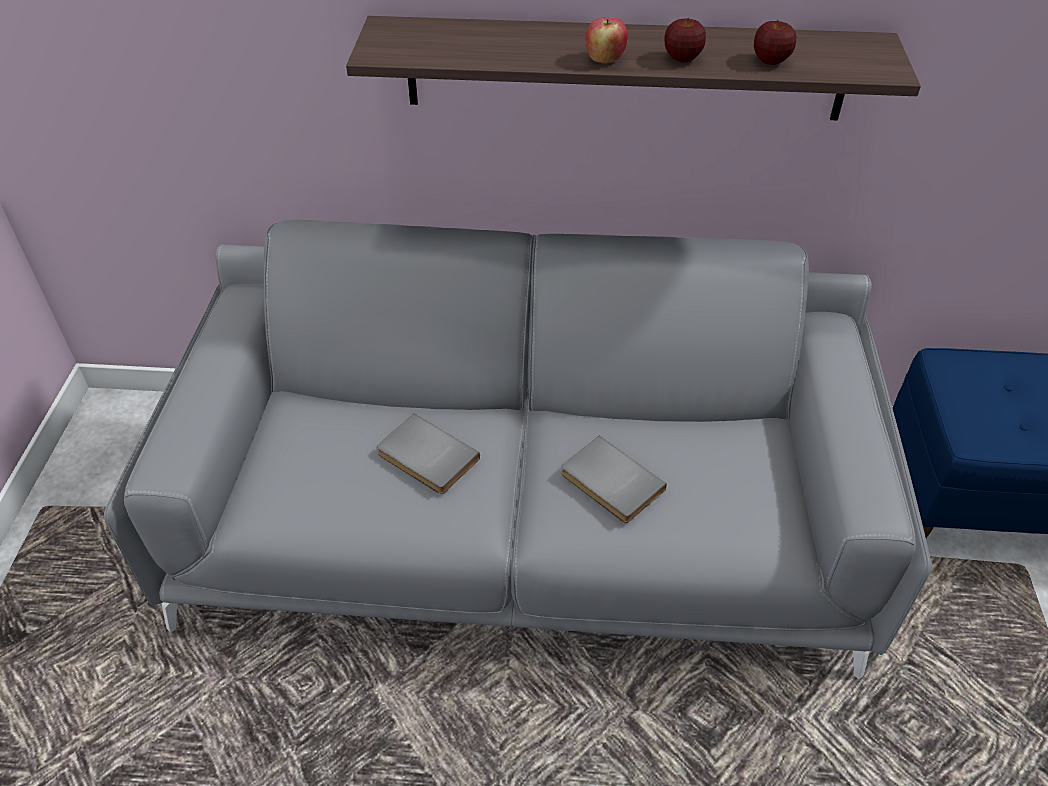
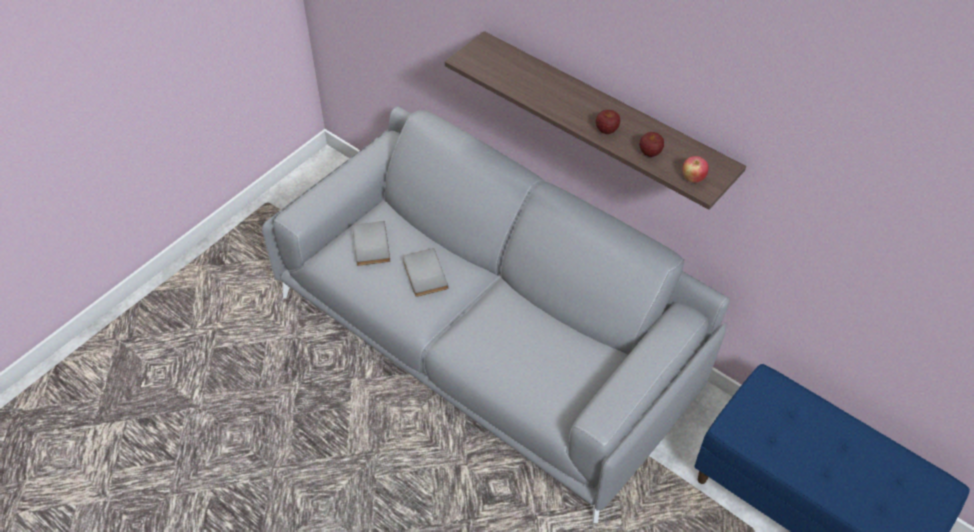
camera: 35 degrees right, 5 degrees up
grey book [561,436,667,523] -> grey book moved to [352,221,390,266]
apple [586,17,628,63] -> apple moved to [683,156,708,183]

